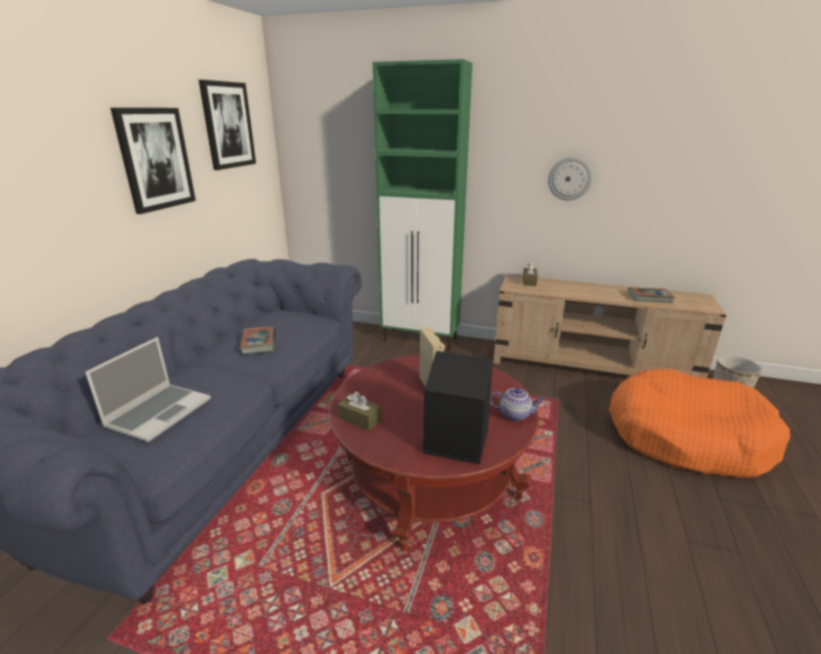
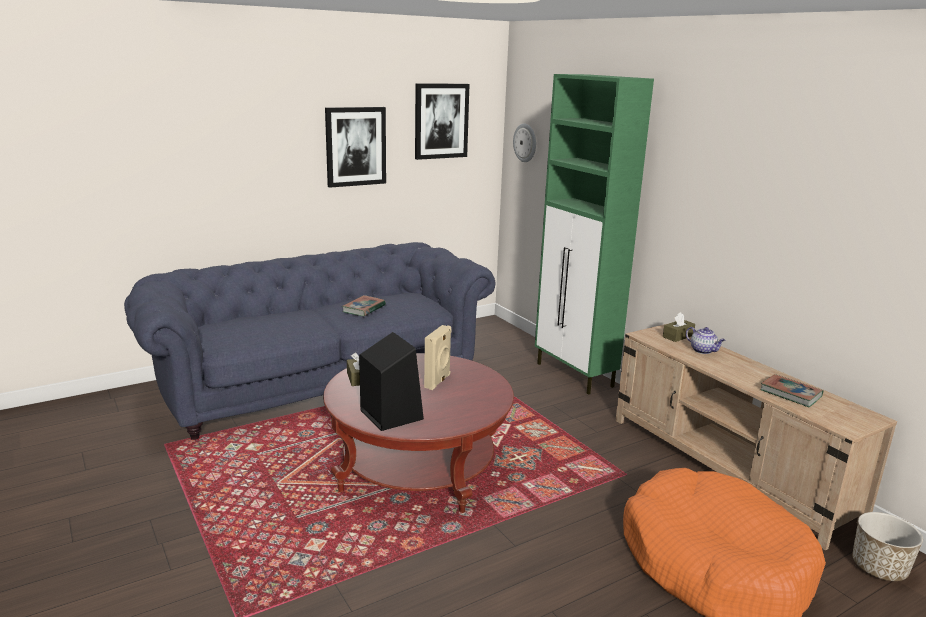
camera: 40 degrees right, 5 degrees down
laptop [85,337,211,442] -> none
teapot [490,388,545,421] -> teapot moved to [686,327,725,354]
wall clock [548,157,592,201] -> wall clock moved to [513,123,536,162]

